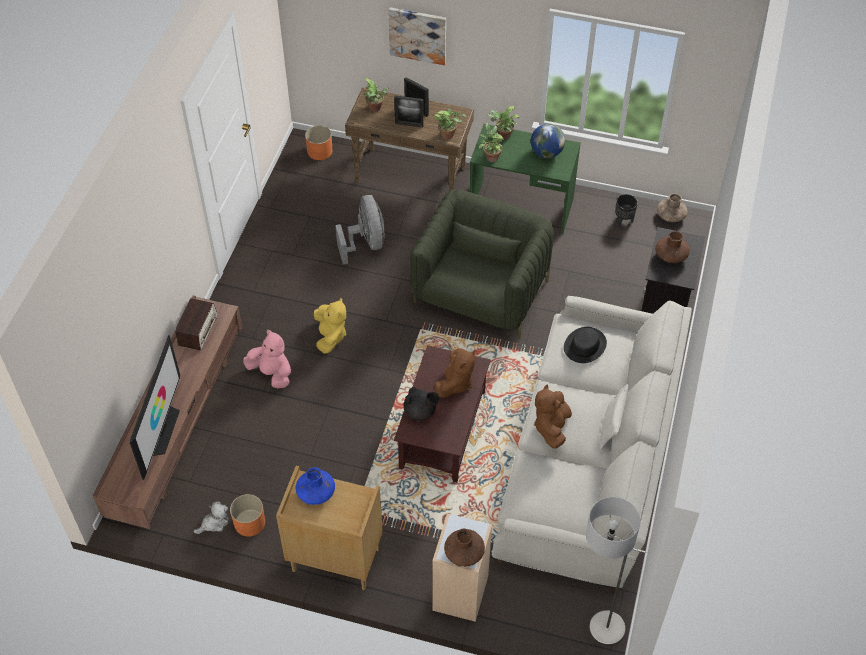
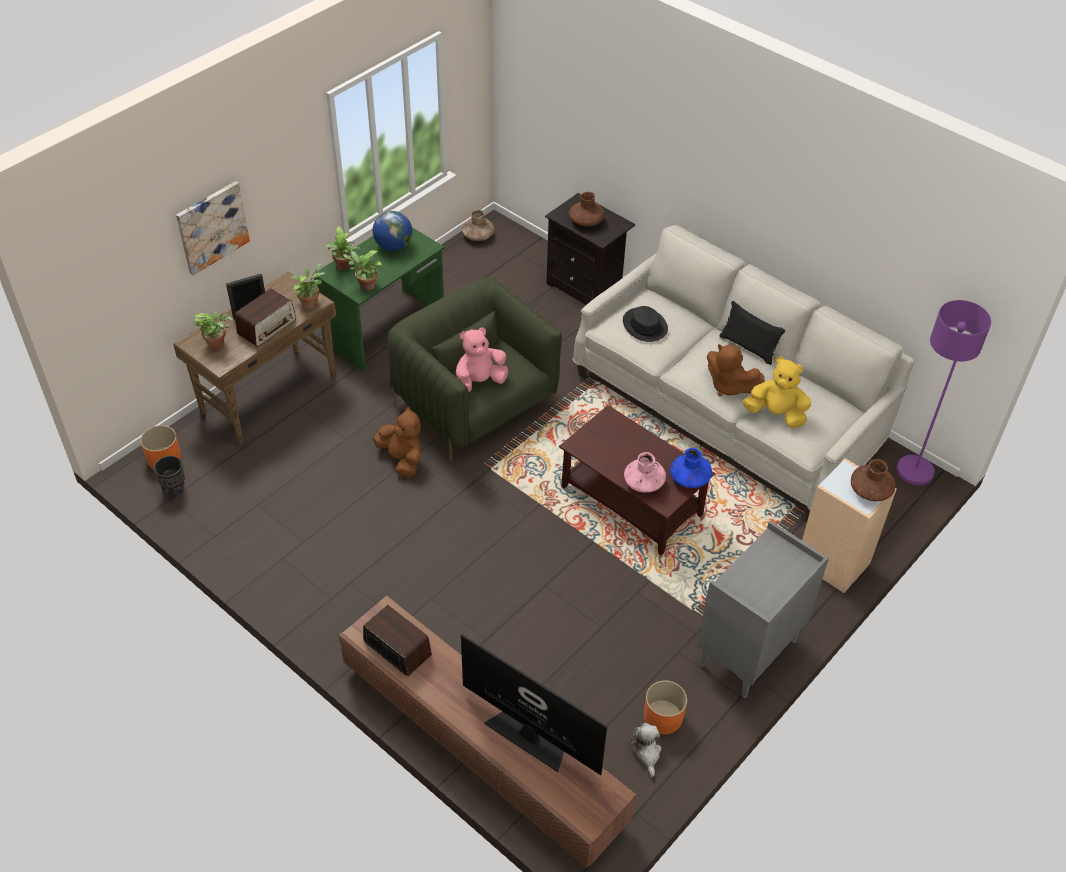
camera: 65 degrees left, 5 degrees down
pink plush toy [243,330,291,388] -> pink plush toy moved to [456,327,508,392]
brown cabinet [276,466,383,590] -> grey cabinet [697,521,829,698]
blue vase [296,467,335,505] -> blue vase moved to [670,448,712,488]
yellow plush toy [314,298,346,353] -> yellow plush toy moved to [742,357,811,428]
grey fan [335,195,384,265] -> none
picture frame [394,95,424,128] -> radio [235,288,296,347]
black teapot [403,387,440,421] -> pink vase [624,452,666,493]
brown plush toy [435,348,475,398] -> brown plush toy moved to [373,406,421,477]
grey floor lamp [586,497,647,646] -> purple floor lamp [896,300,991,485]
white pillow [599,384,629,450] -> black pillow [719,301,785,365]
black planter [615,194,638,227] -> black planter moved to [154,456,185,499]

